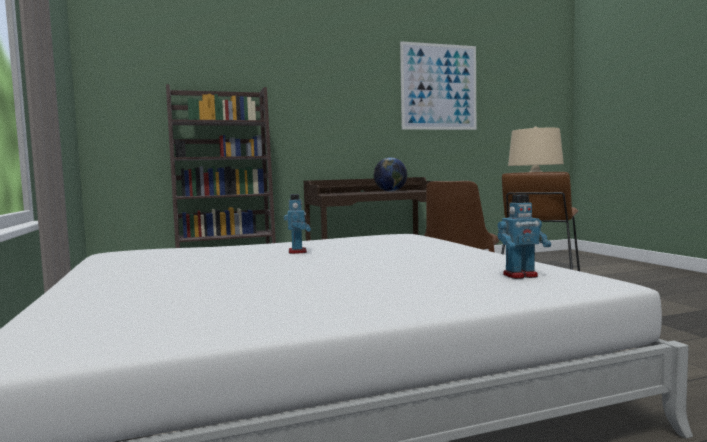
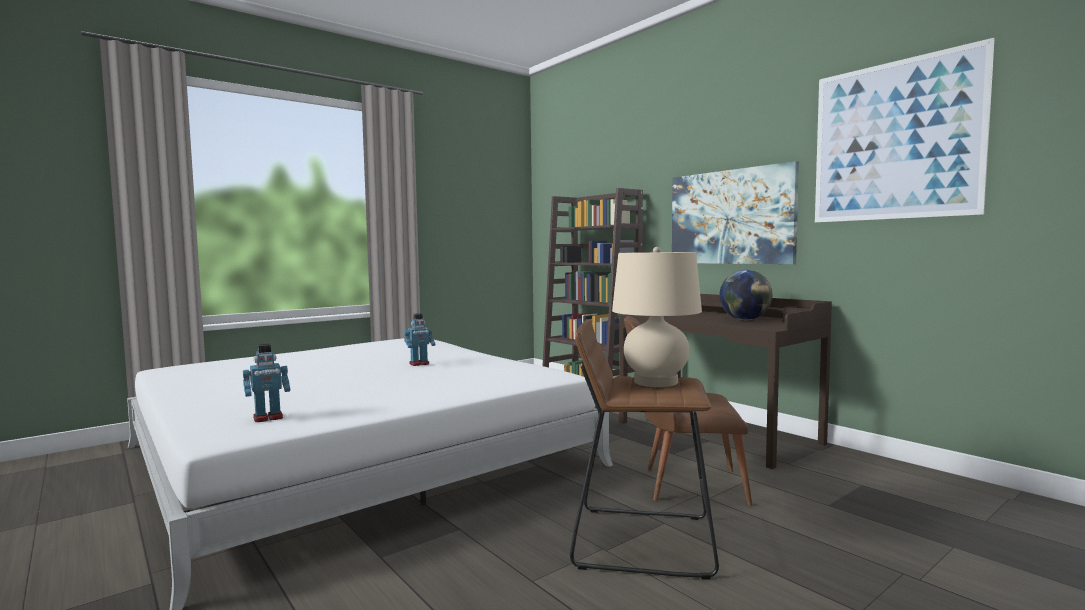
camera: 70 degrees right, 0 degrees up
toy robot [498,194,551,279] -> toy robot turned 90 degrees counterclockwise [243,344,290,422]
none -> picture [672,161,799,264]

